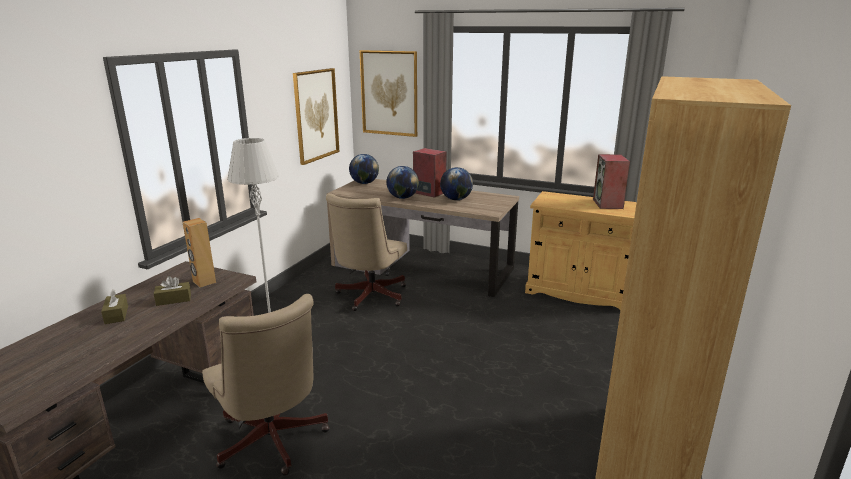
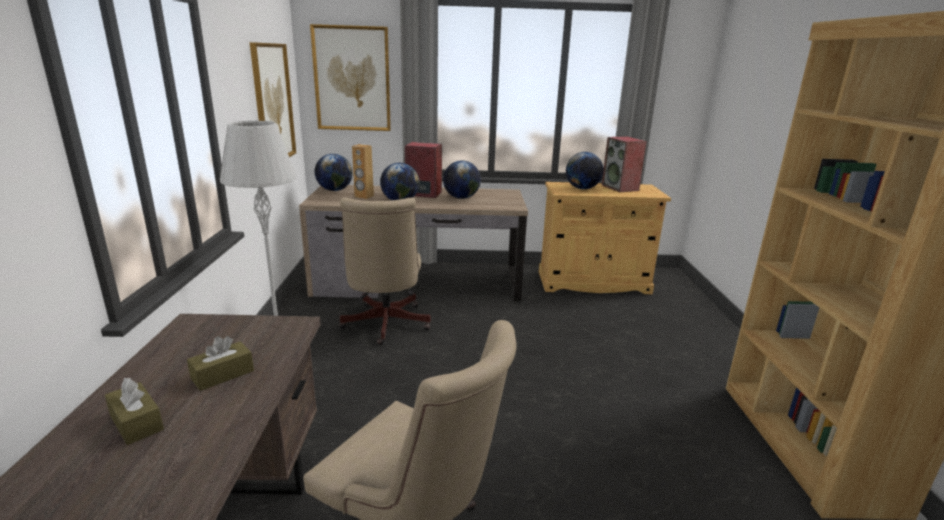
camera: 25 degrees left, 0 degrees up
brown speaker [183,218,216,288] -> brown speaker moved to [352,144,374,199]
none -> globe [566,152,604,189]

